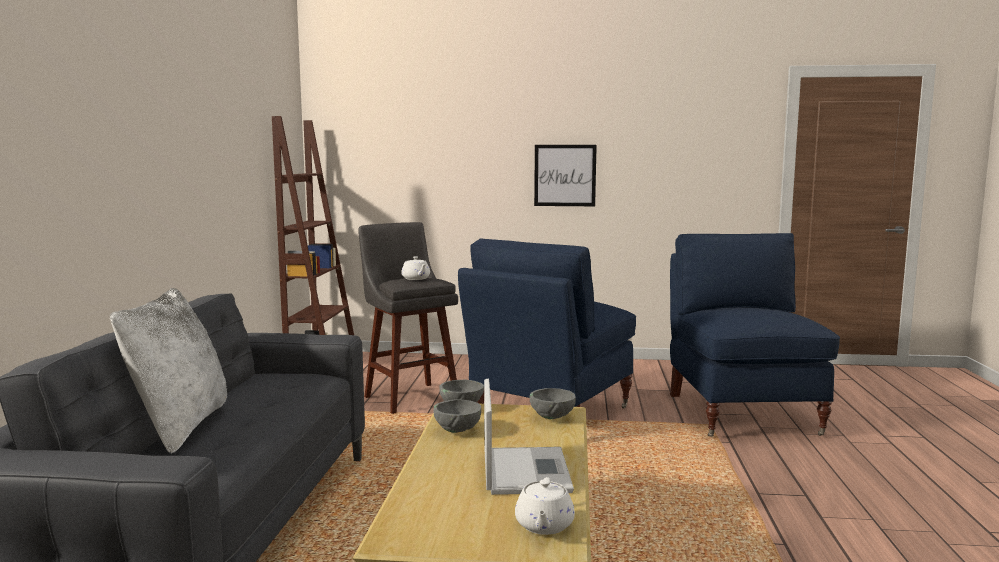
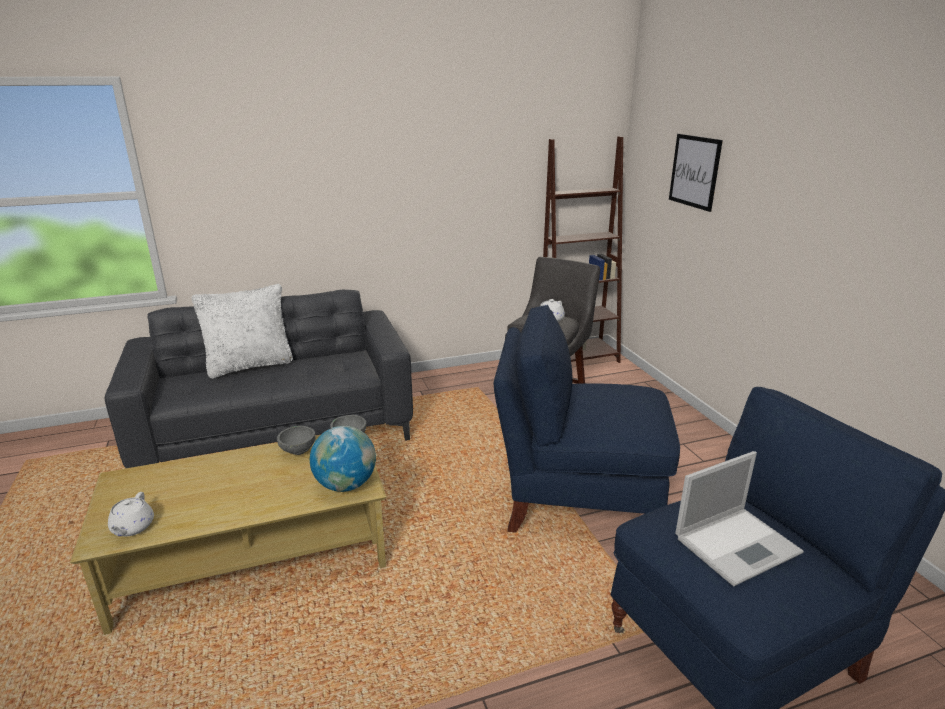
camera: 65 degrees right, 15 degrees up
laptop [484,379,574,495] -> laptop moved to [675,451,804,586]
white teapot [515,477,575,535] -> white teapot turned 75 degrees counterclockwise [108,492,154,536]
grey bowl [530,388,576,419] -> globe [310,426,376,492]
picture [534,145,597,206] -> picture moved to [669,134,723,212]

